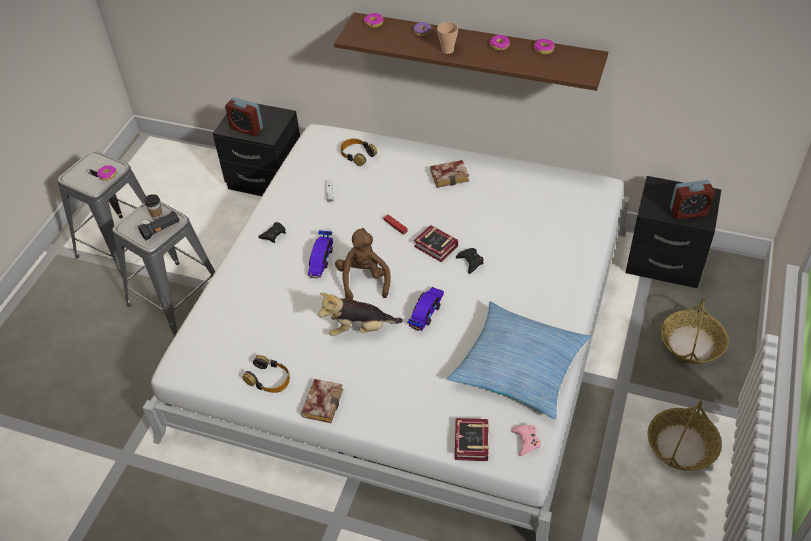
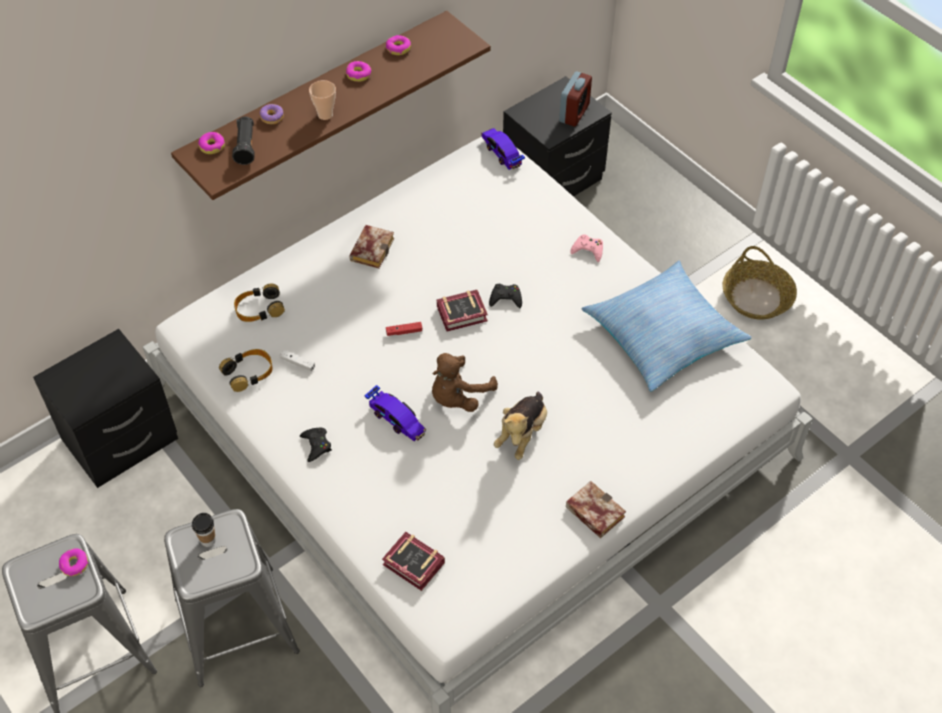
camera: 60 degrees left, 5 degrees up
black flashlight [138,211,180,240] -> black flashlight moved to [232,116,255,165]
alarm clock [225,97,263,136] -> none
headphones [242,355,290,393] -> headphones moved to [219,349,273,392]
brown plush toy [335,228,391,299] -> brown plush toy turned 75 degrees counterclockwise [432,353,498,412]
toy car [408,287,444,331] -> toy car moved to [481,128,525,170]
book [455,418,489,461] -> book moved to [382,532,445,591]
pink game controller [511,425,541,456] -> pink game controller moved to [570,234,603,262]
basket [661,297,729,364] -> none

